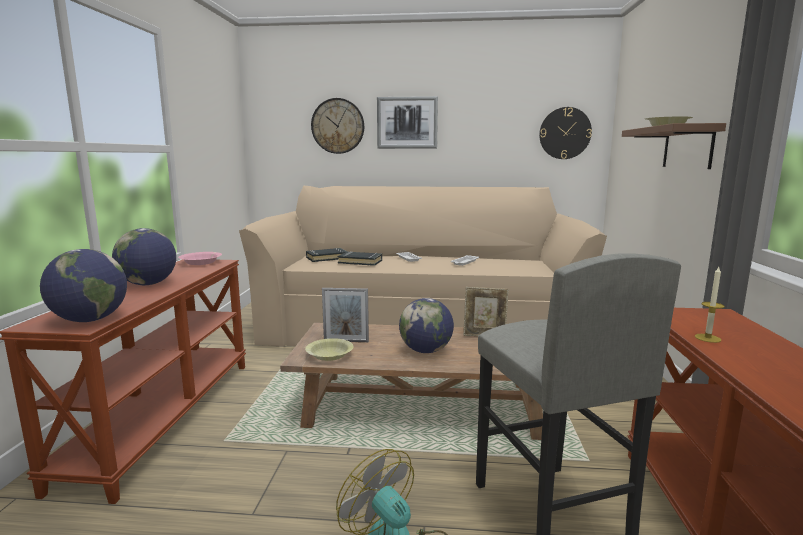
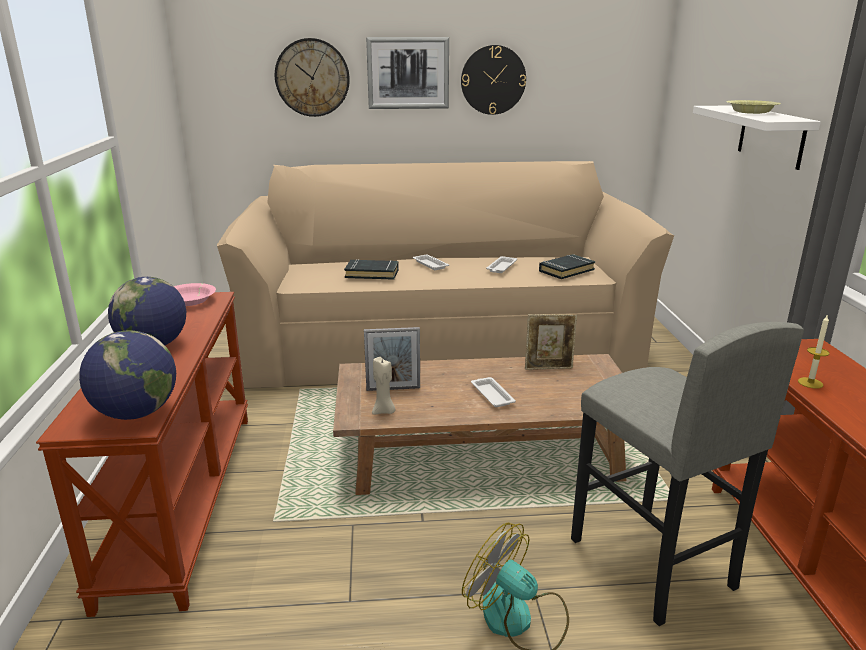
camera: 10 degrees left, 10 degrees up
yellow bowl [305,338,354,361] -> beige candle [372,357,395,415]
black book [306,248,348,262] -> black book moved to [539,254,595,279]
globe [399,298,454,353] -> white tray [471,377,516,407]
wall clock [539,107,592,159] -> wall clock moved to [461,45,526,115]
brown shelf [622,123,726,169] -> white shelf [693,106,821,170]

